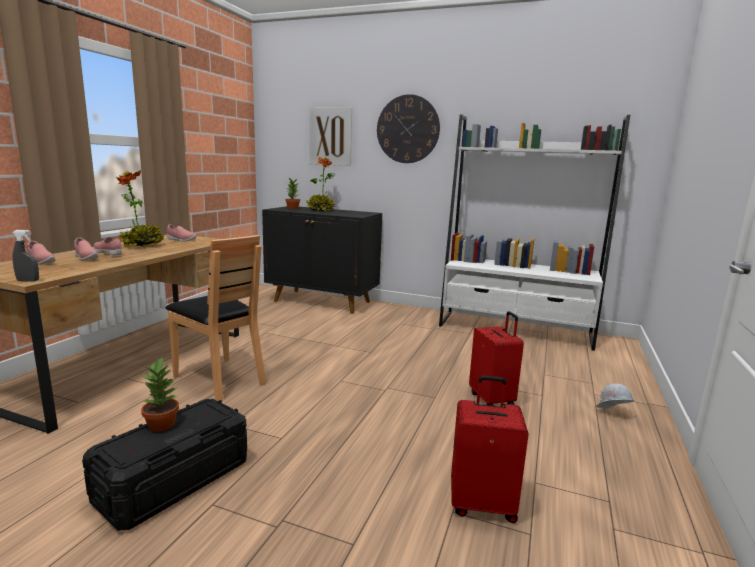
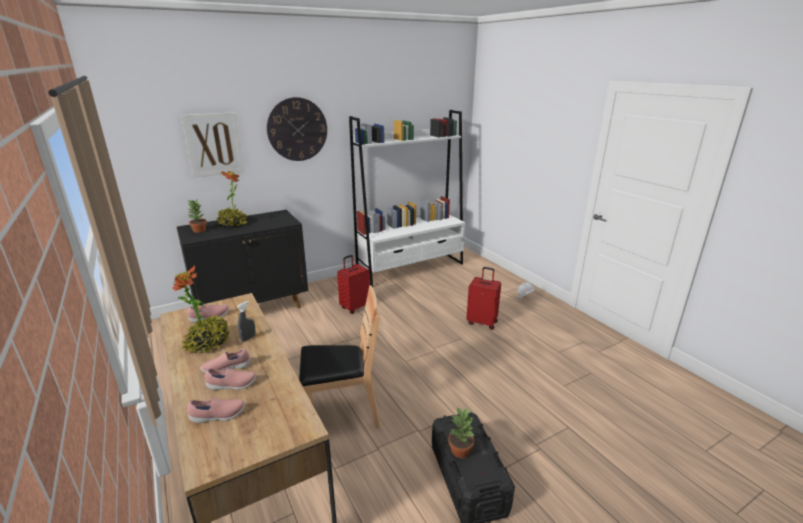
camera: 50 degrees left, 10 degrees up
grey spray bottle [12,230,39,282] -> grey spray bottle moved to [238,301,256,342]
red suitcase [451,376,529,523] -> red suitcase moved to [337,255,370,314]

